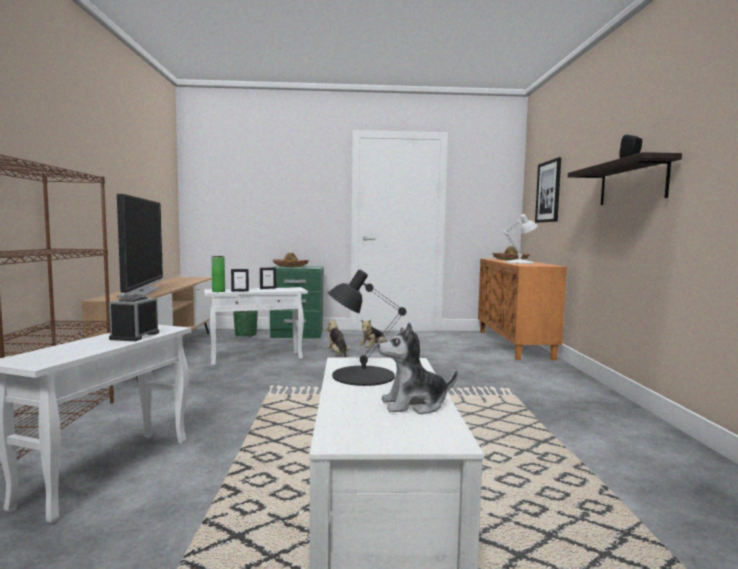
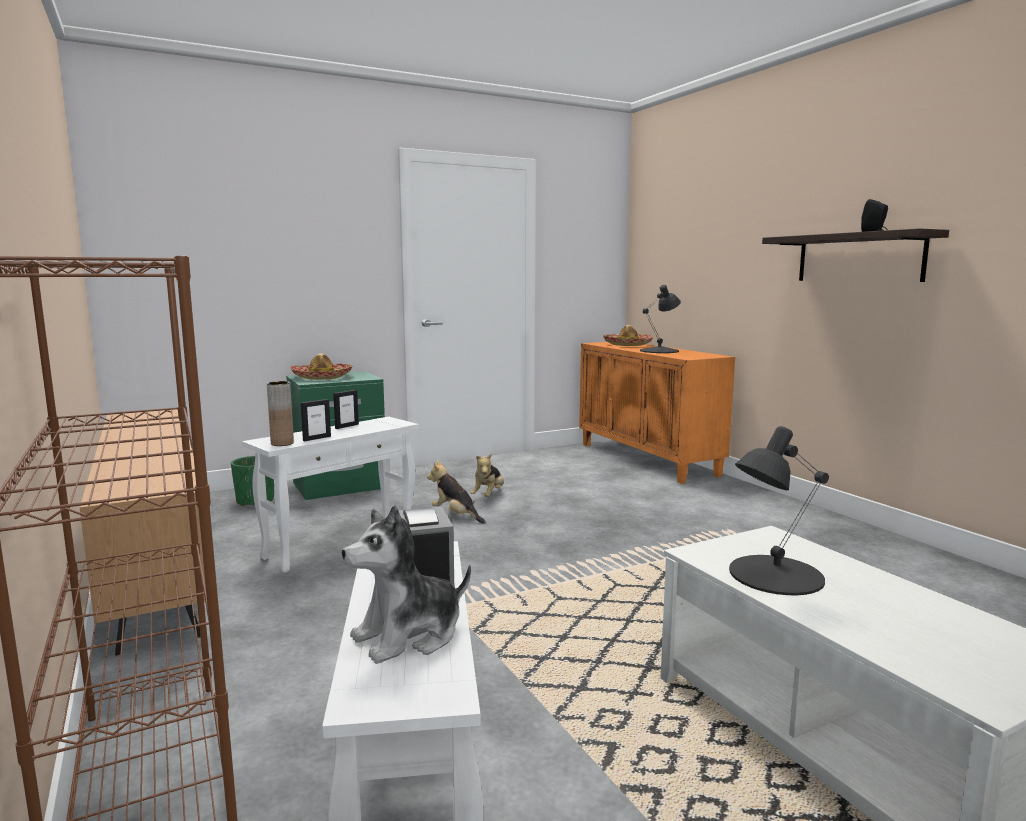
camera: 25 degrees left, 5 degrees up
television [117,194,163,297] -> none
green vase [212,256,225,292] -> brown vase [267,381,294,446]
plush toy [378,322,457,414] -> plush toy moved to [342,505,471,664]
white table lamp [503,214,538,264] -> black table lamp [640,285,681,353]
picture [535,157,561,223] -> none

